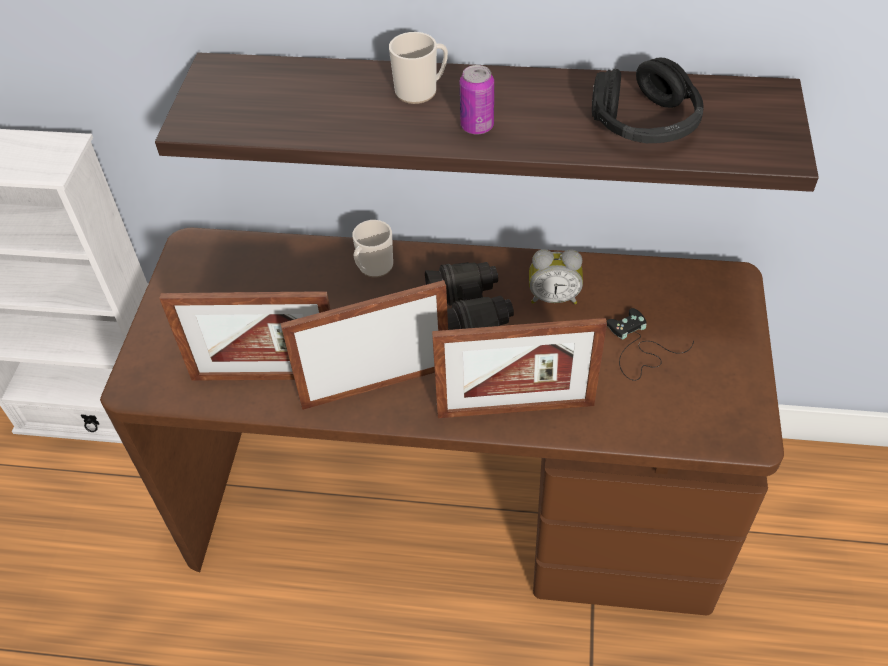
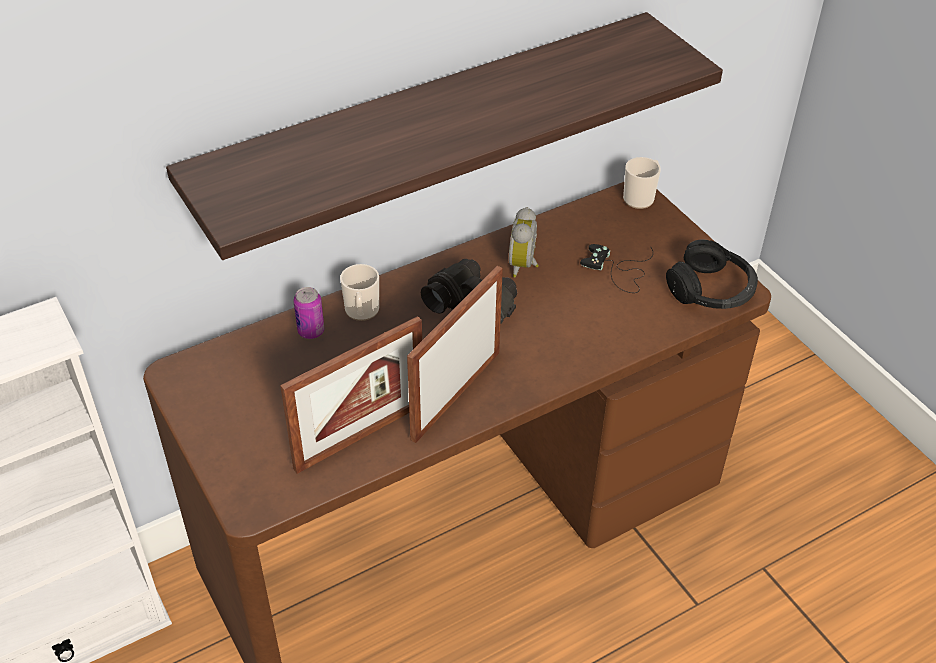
camera: 40 degrees left, 5 degrees down
mug [389,32,448,104] -> mug moved to [623,157,661,209]
picture frame [432,318,607,418] -> none
can [460,65,494,135] -> can moved to [294,287,324,339]
alarm clock [529,249,583,304] -> alarm clock turned 135 degrees clockwise [509,207,539,278]
black headphones [592,57,704,143] -> black headphones moved to [666,239,758,309]

